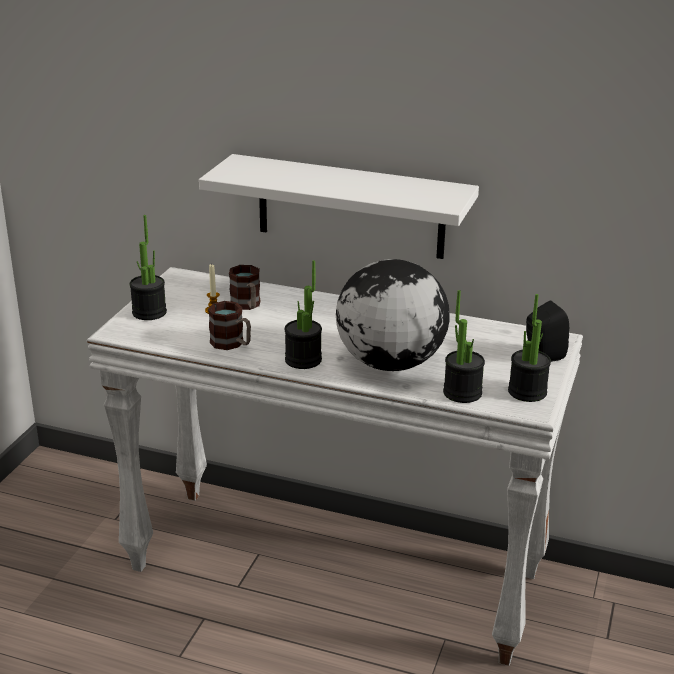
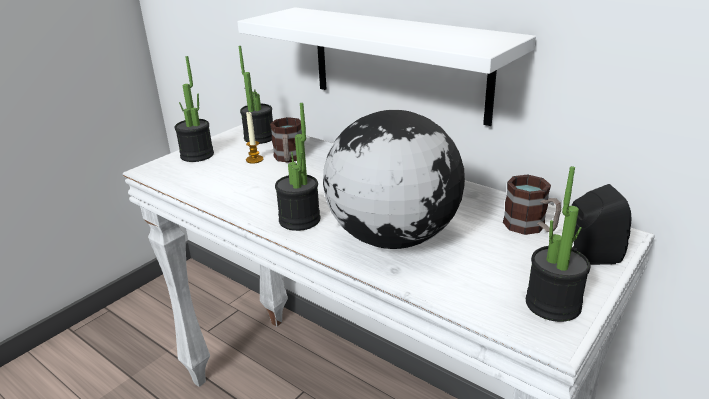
camera: 20 degrees right, 0 degrees up
mug [208,301,251,350] -> mug moved to [503,175,561,235]
potted plant [443,290,485,403] -> potted plant moved to [239,46,273,144]

